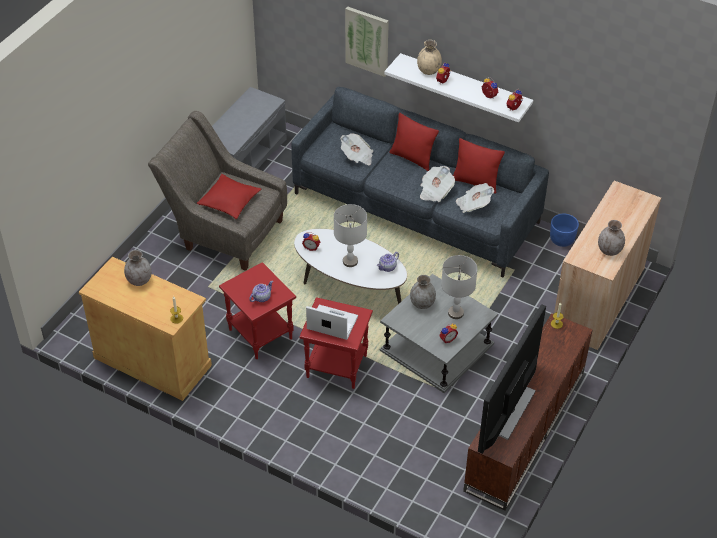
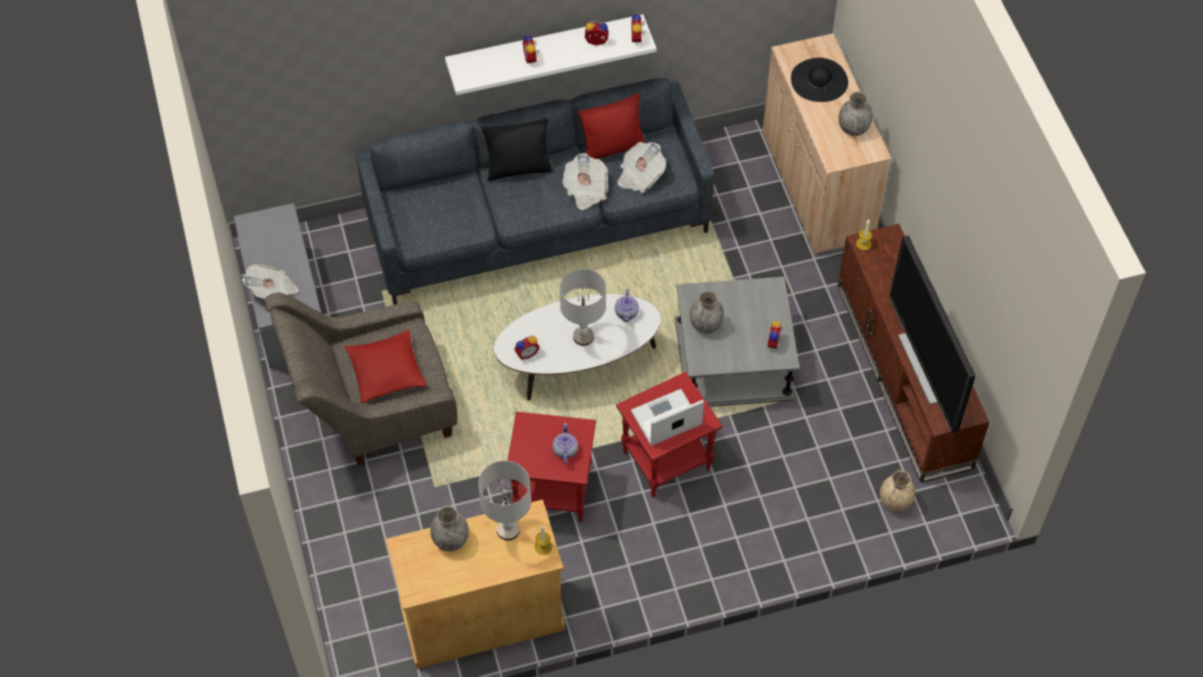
camera: 45 degrees left, 10 degrees up
newspaper [341,133,373,165] -> newspaper moved to [242,264,299,299]
picture [345,6,389,77] -> none
red pillow [389,112,439,171] -> black pillow [482,118,553,181]
beige vase [417,40,442,75] -> beige vase moved to [880,470,915,512]
grey table lamp [441,255,477,319] -> grey table lamp moved to [478,461,531,541]
blue planter [550,214,579,247] -> none
none -> black hat [791,58,848,102]

